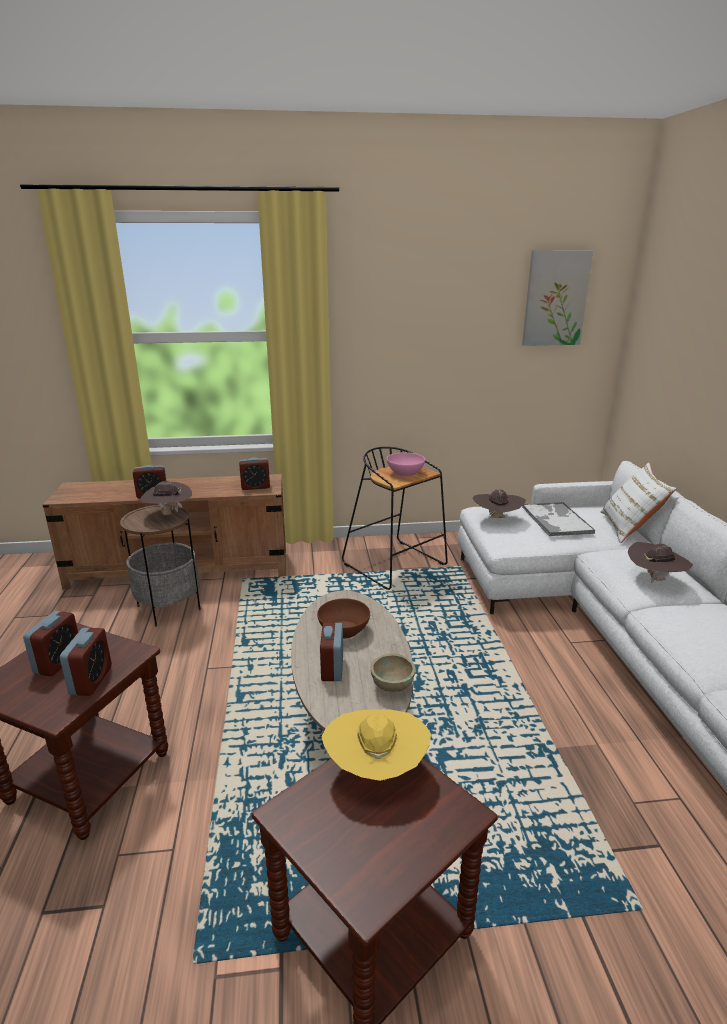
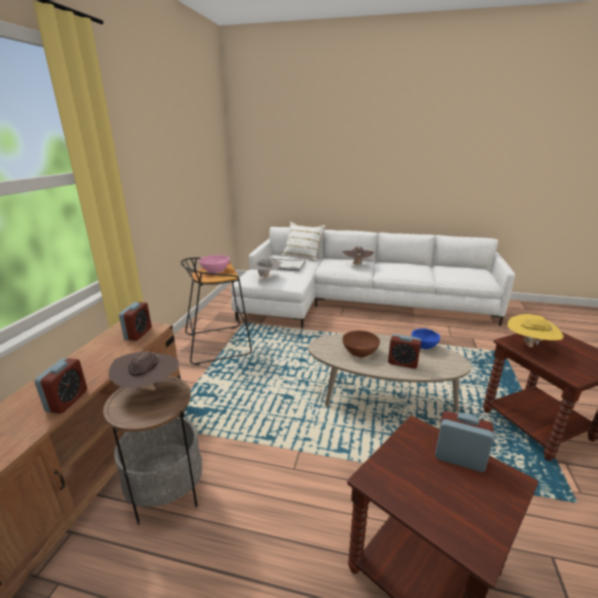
camera: 70 degrees left, 0 degrees up
alarm clock [23,611,78,676] -> none
beige bowl [371,653,415,692] -> blue bowl [411,329,440,349]
brown hat [473,489,526,518] -> grey hat [249,258,280,278]
picture [522,250,593,346] -> none

